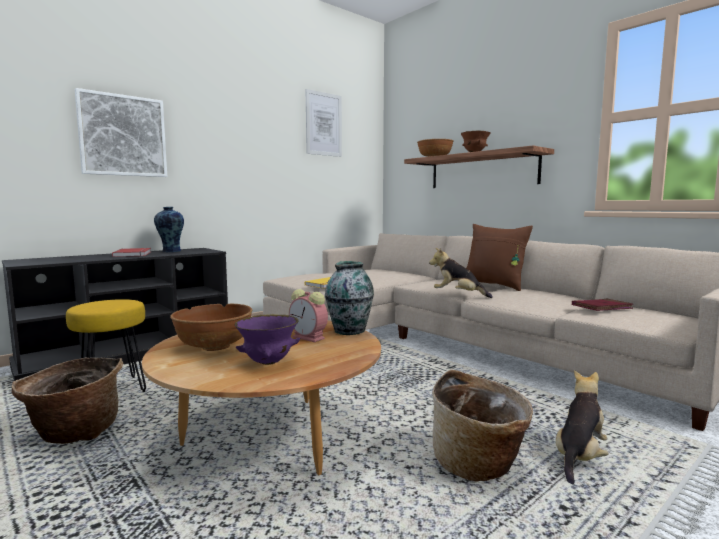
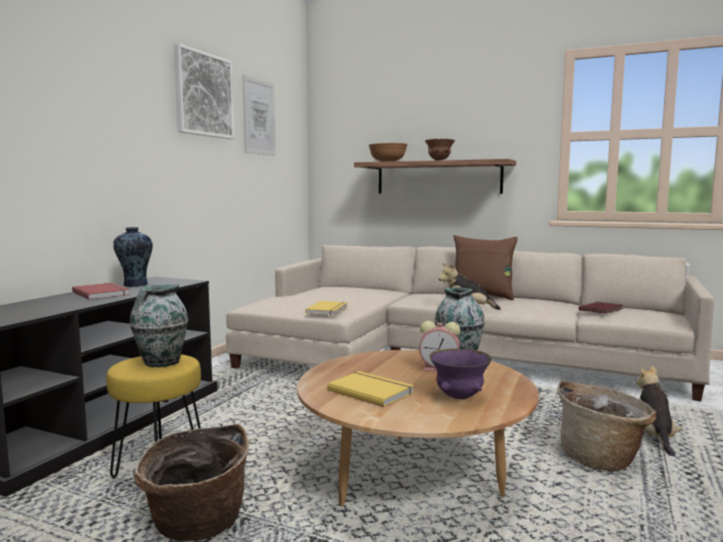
camera: 25 degrees left, 0 degrees up
picture [75,88,167,177] -> picture moved to [174,43,234,139]
brown bowl [170,304,252,351] -> yellow book [327,371,414,407]
none -> vase [130,284,188,367]

